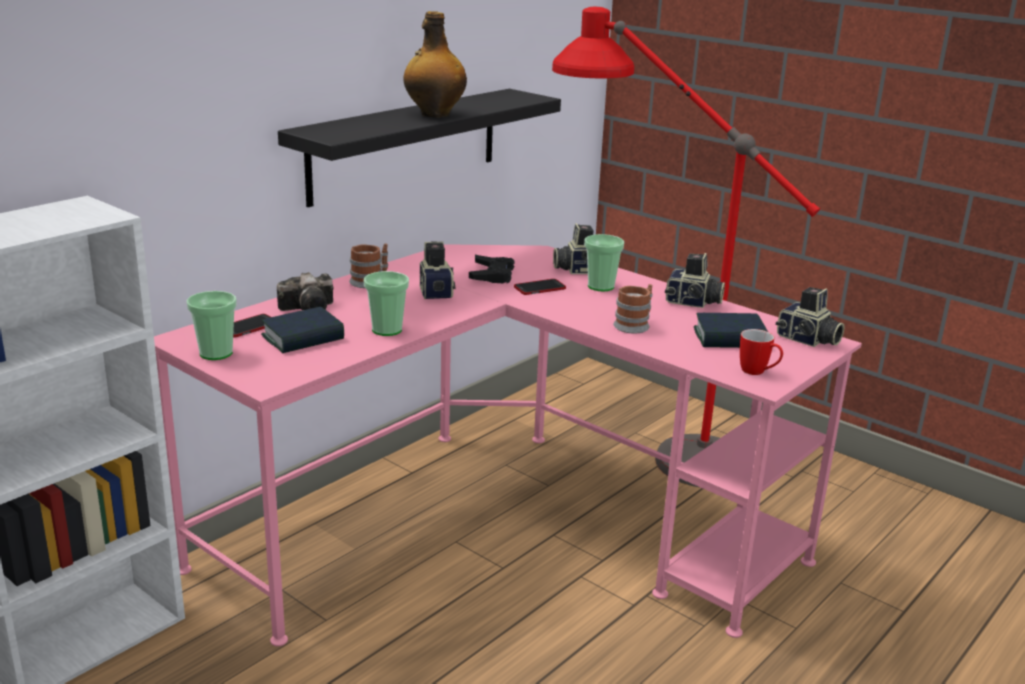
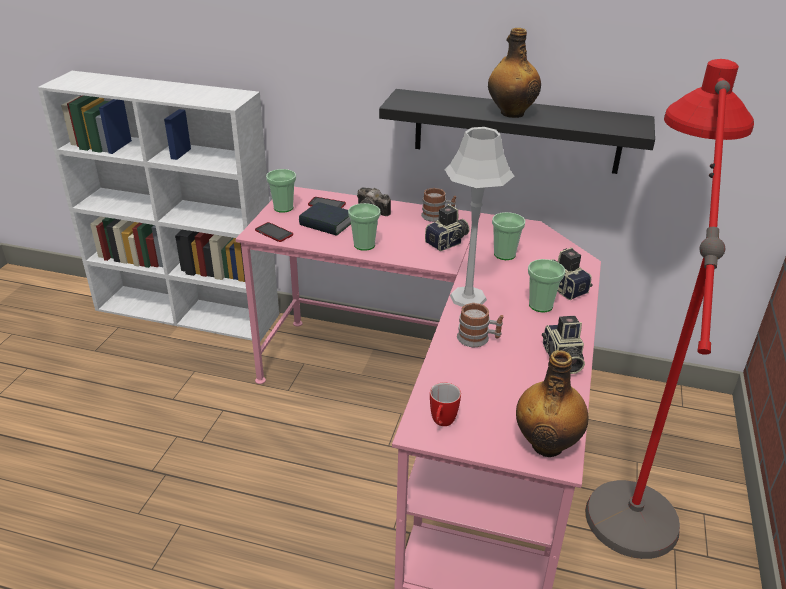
camera: 65 degrees right, 10 degrees up
black game controller [469,255,515,283] -> cup [492,212,525,260]
phone [514,279,566,295] -> phone moved to [255,222,293,242]
book [694,313,768,348] -> none
camera [776,287,844,347] -> bottle [516,350,588,457]
none -> grey table lamp [445,127,514,307]

